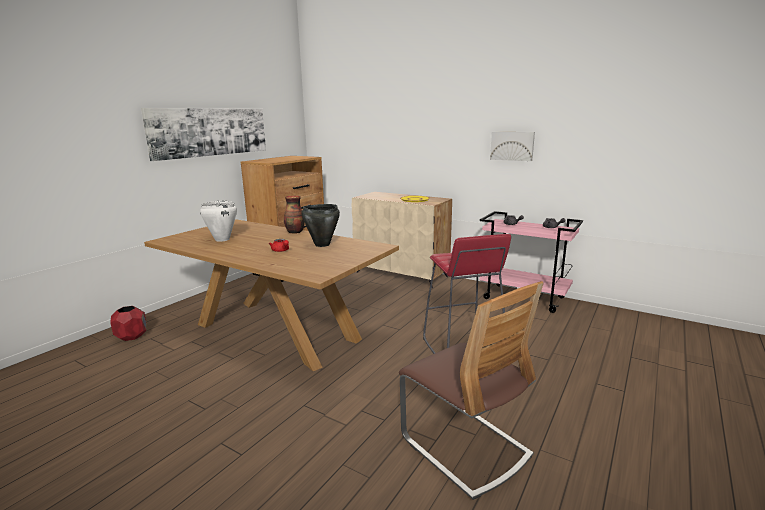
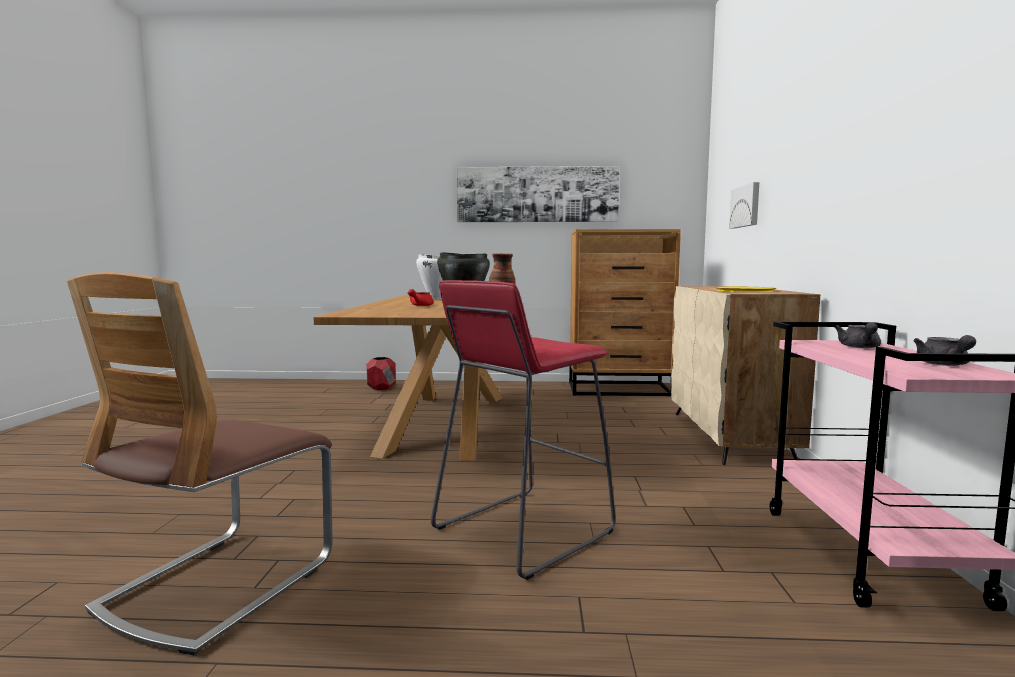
camera: 60 degrees right, 10 degrees down
picture [490,132,535,161] -> picture moved to [729,182,759,229]

